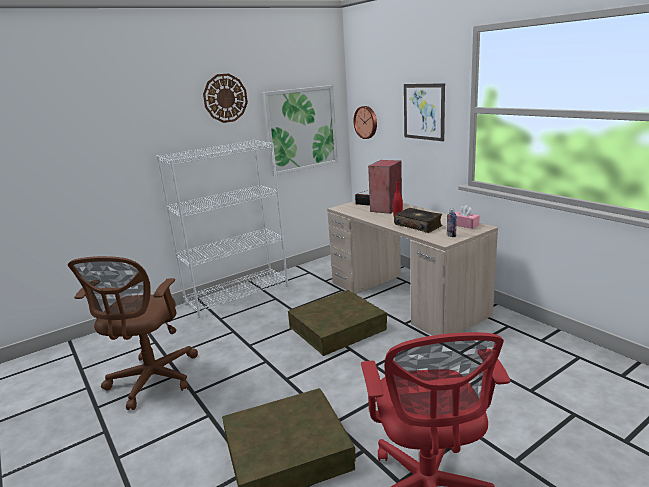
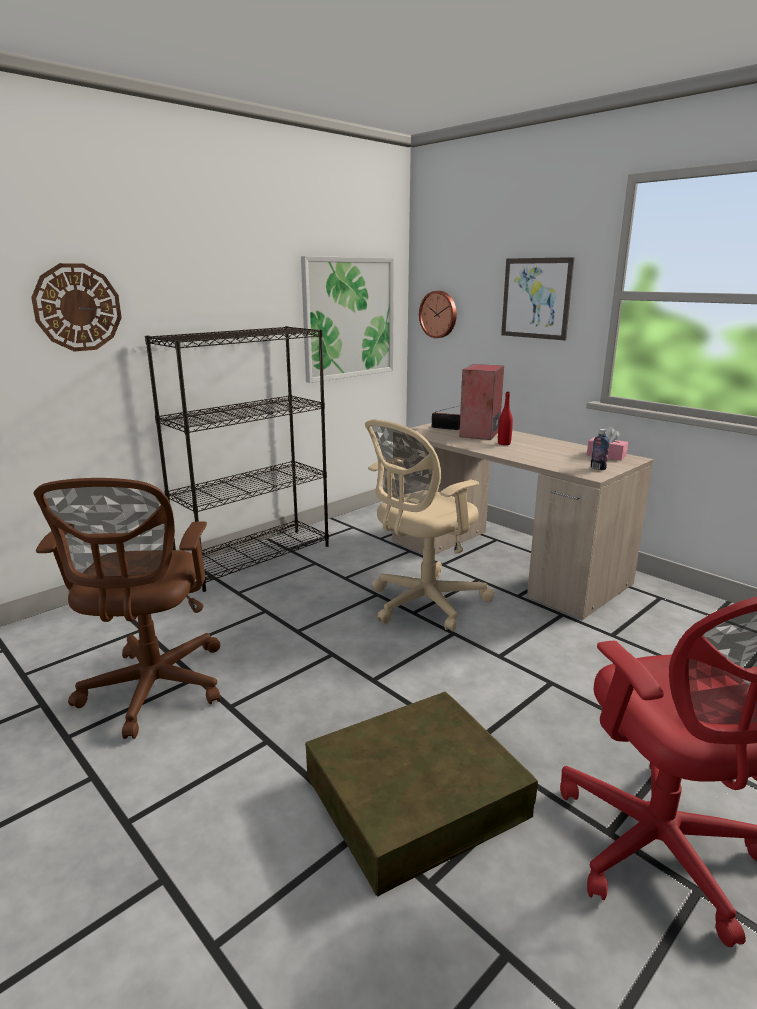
camera: 10 degrees left, 0 degrees up
white bookcase [156,140,288,318] -> black bookcase [145,326,329,592]
wall clock [203,73,248,123] -> wall clock moved to [31,263,122,351]
brown storage box [288,290,387,356] -> beige office chair [365,420,495,631]
book [394,208,443,233] -> none

